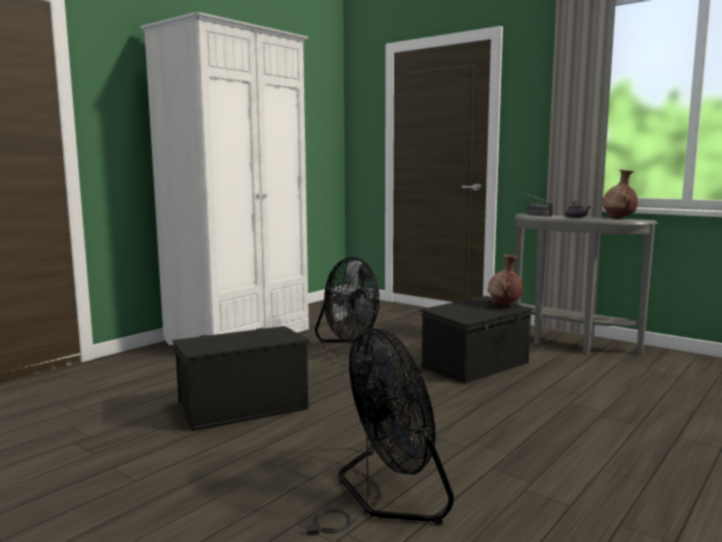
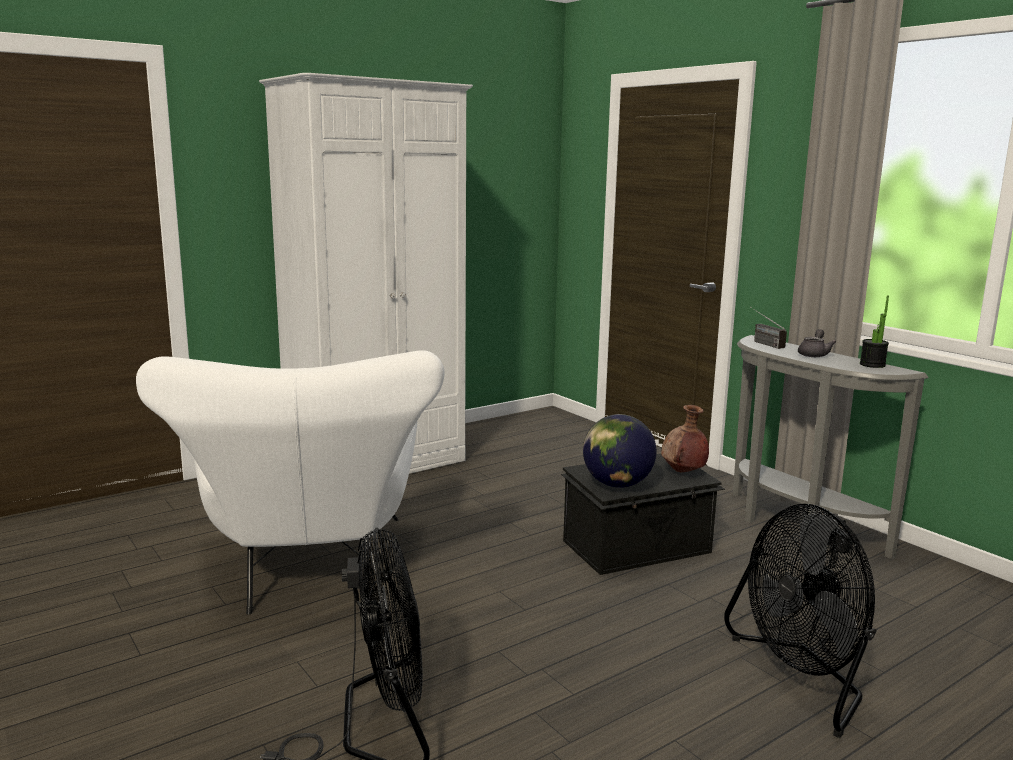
camera: 15 degrees right, 5 degrees up
black storage box [170,326,311,431] -> white armchair [136,350,444,614]
black fan [315,257,385,359] -> black fan moved to [724,504,877,738]
brown vase [602,170,638,219] -> potted plant [860,295,889,368]
none -> globe [583,414,657,488]

